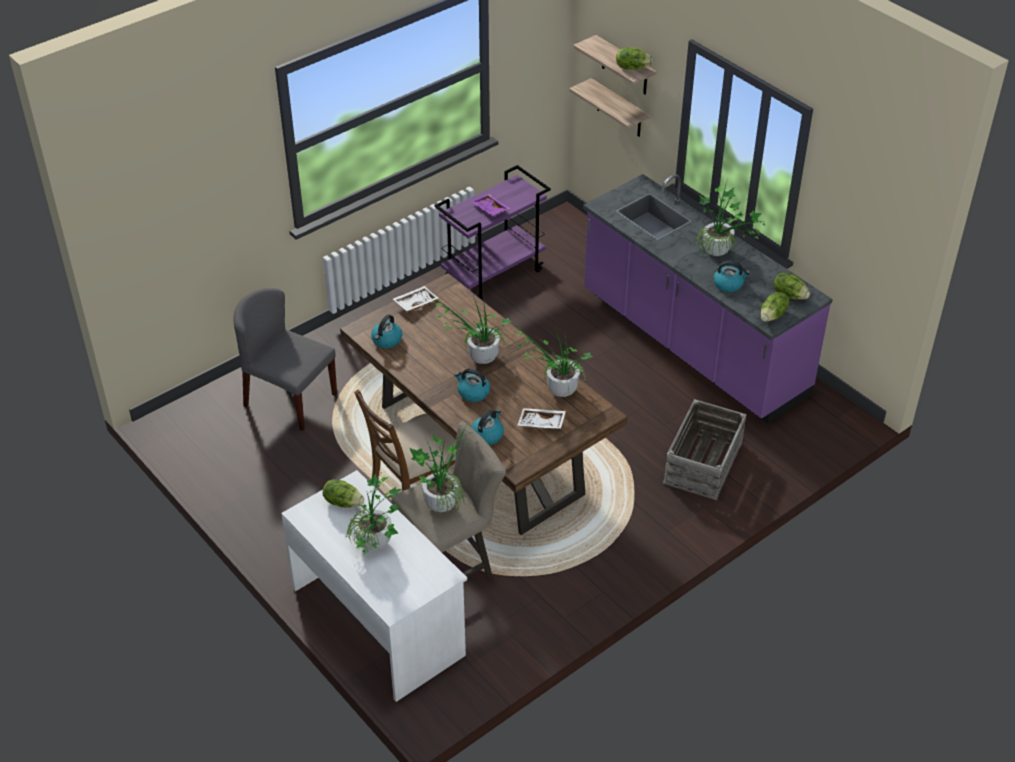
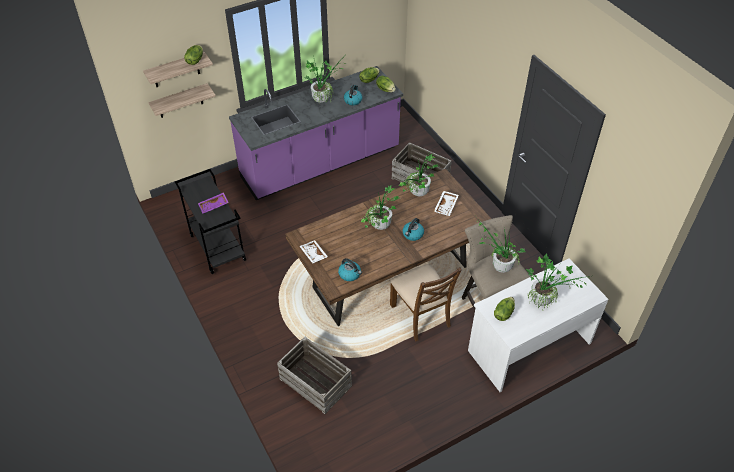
camera: 80 degrees left, 5 degrees up
grey chair [233,288,337,431] -> crate [277,337,352,414]
purple cart [435,165,551,300] -> black cart [175,169,246,274]
kettle [471,409,504,445] -> none

